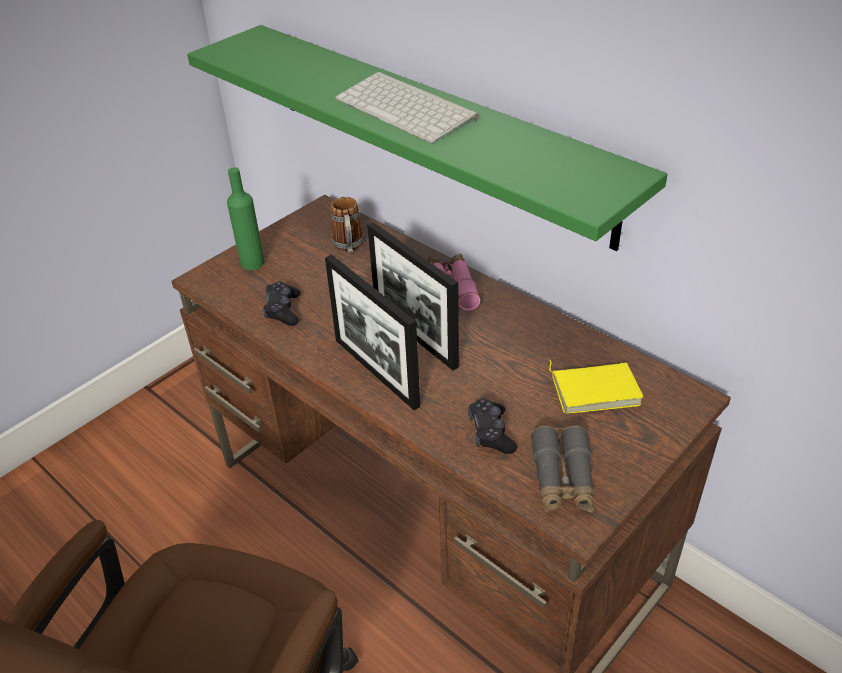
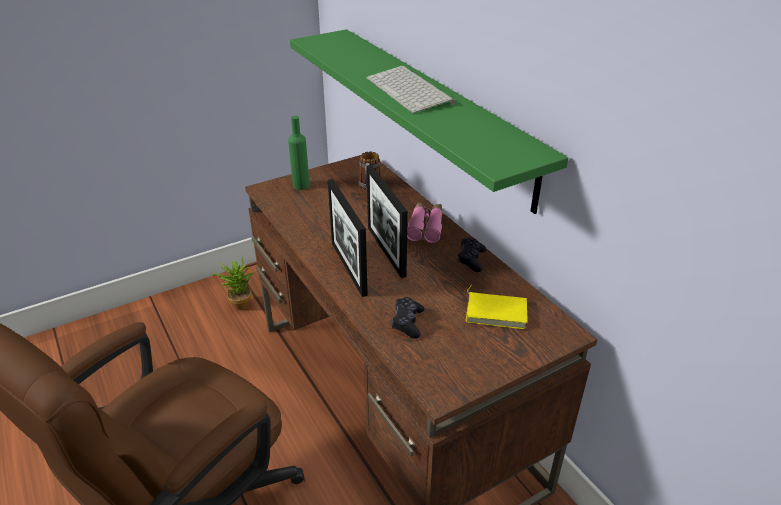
camera: 15 degrees right, 5 degrees down
black game controller [263,281,301,326] -> black game controller moved to [458,238,487,272]
grey binoculars [531,426,594,513] -> none
none -> potted plant [212,257,254,310]

